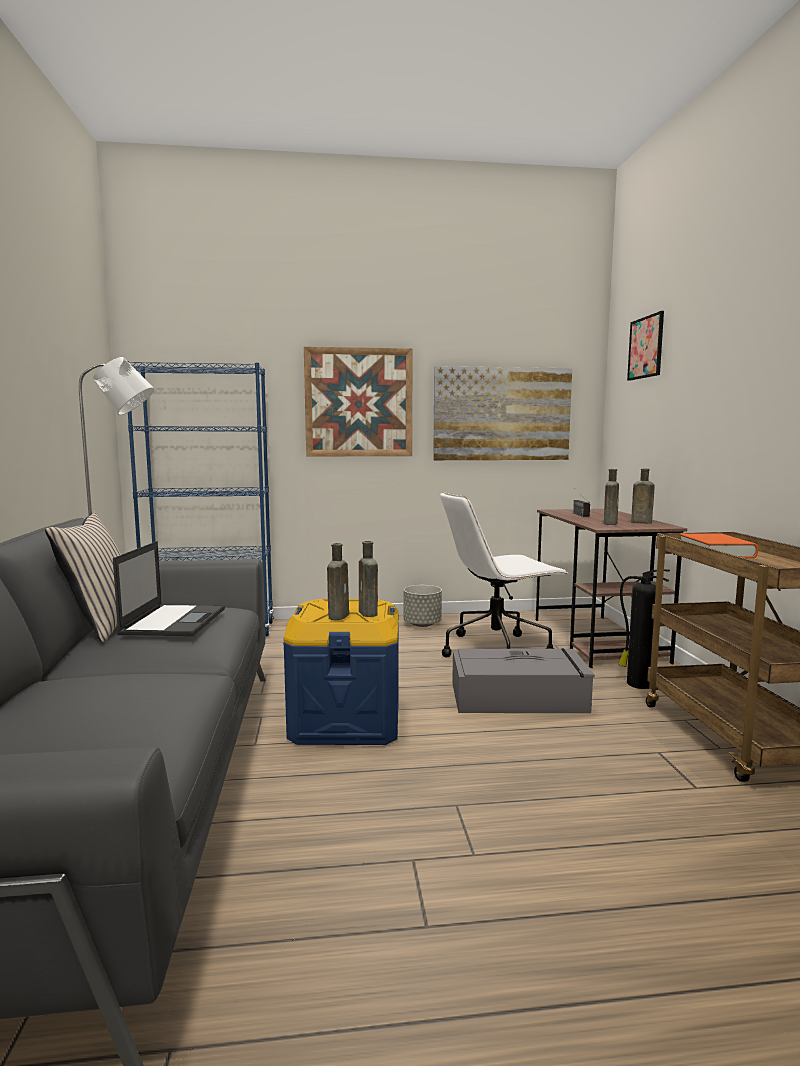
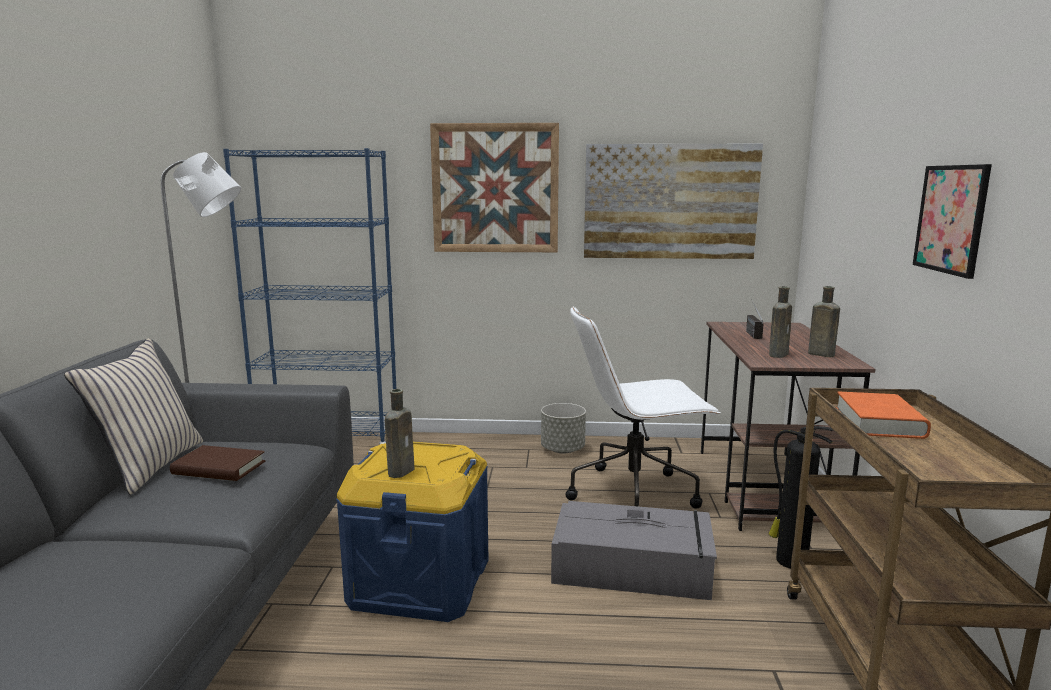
camera: 10 degrees right, 5 degrees up
laptop [113,541,225,636] -> brown book [170,445,265,481]
brown bottle [359,541,378,617] -> none
picture [627,311,664,381] -> picture moved to [913,164,992,279]

